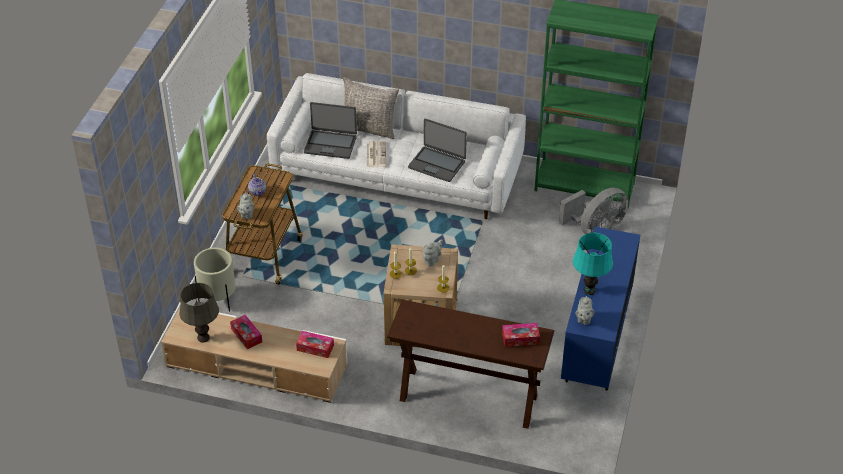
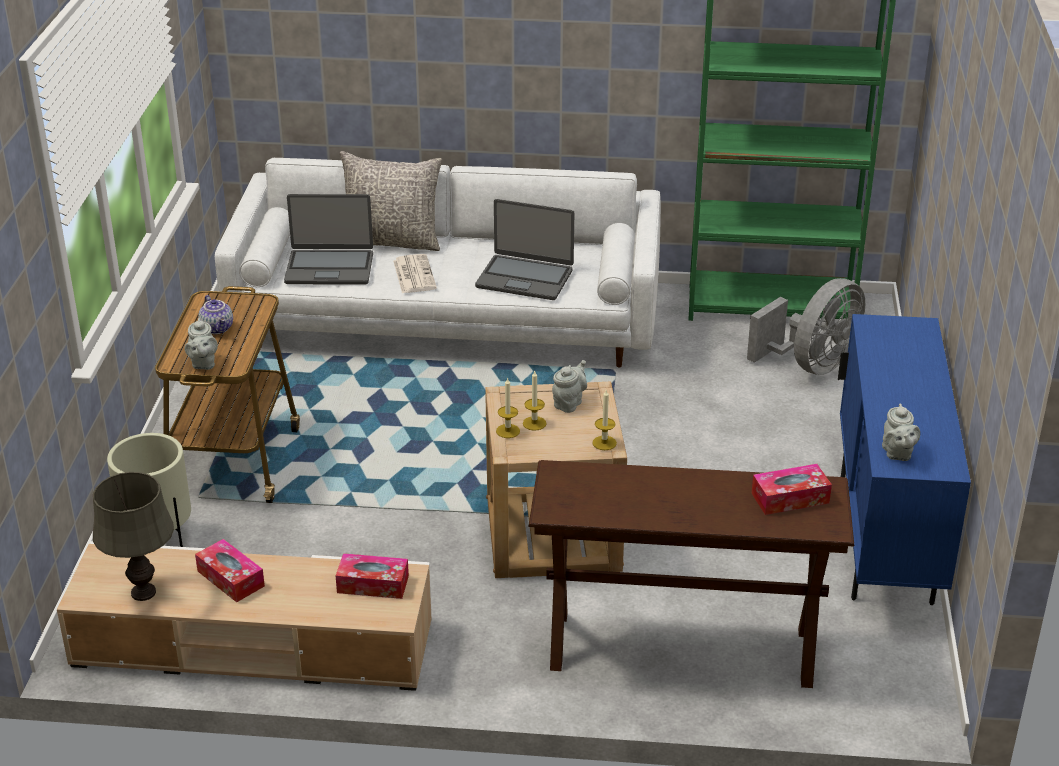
camera: 10 degrees left, 10 degrees down
turquoise table lamp [573,233,613,295] -> none

